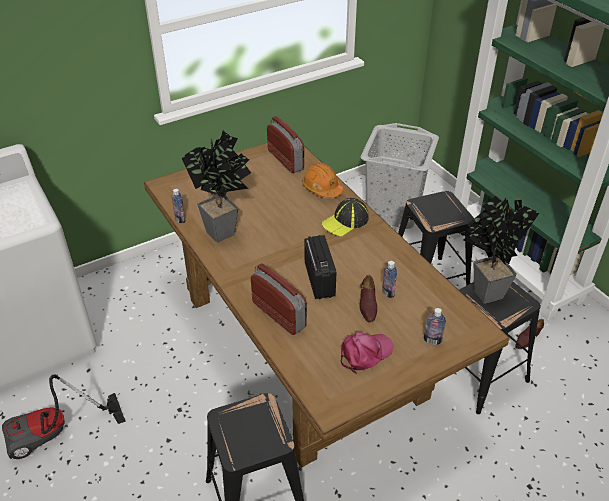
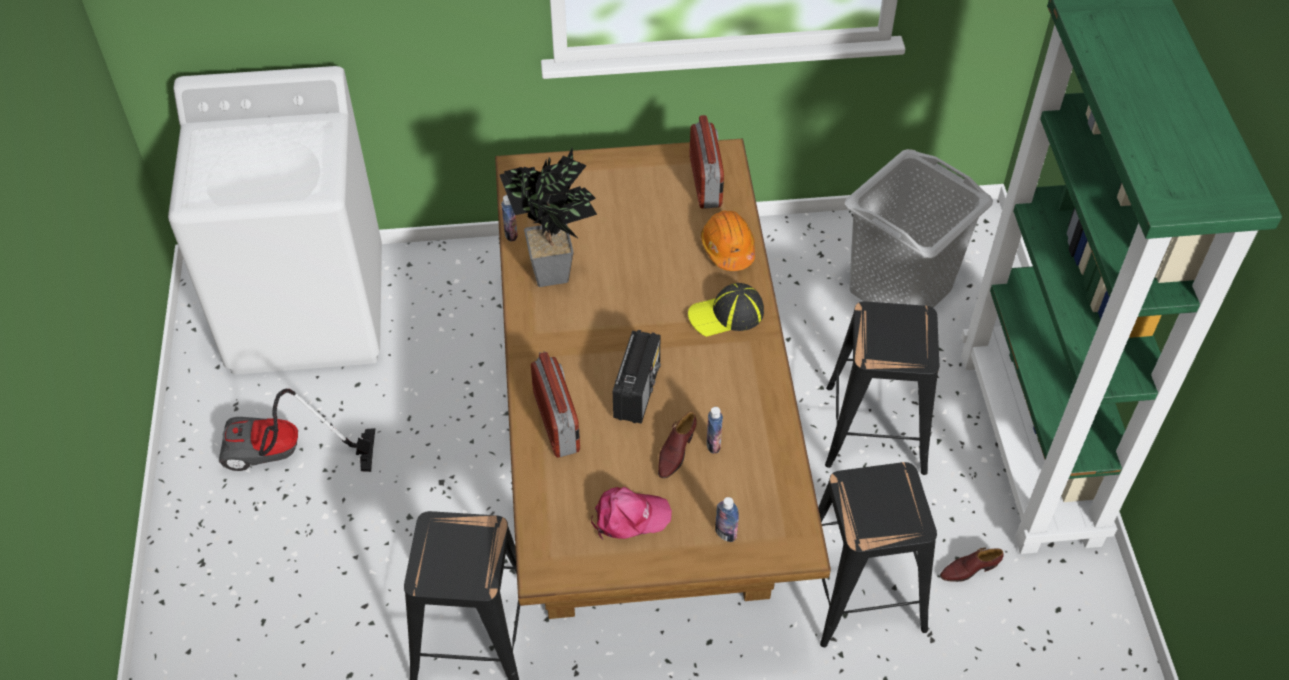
camera: 25 degrees right, 10 degrees up
potted plant [464,196,539,304] -> none

